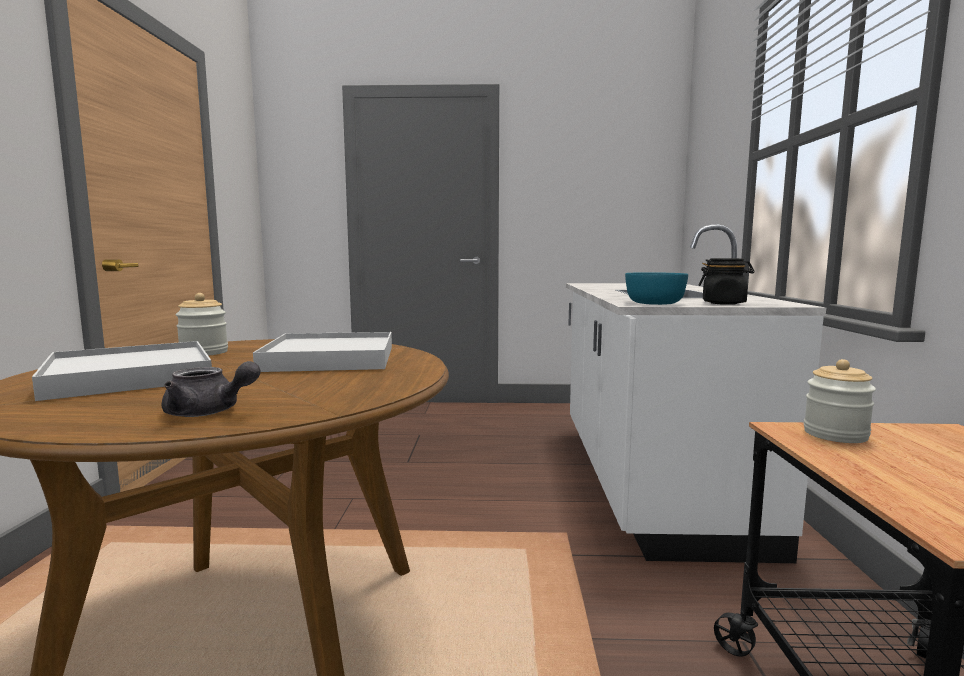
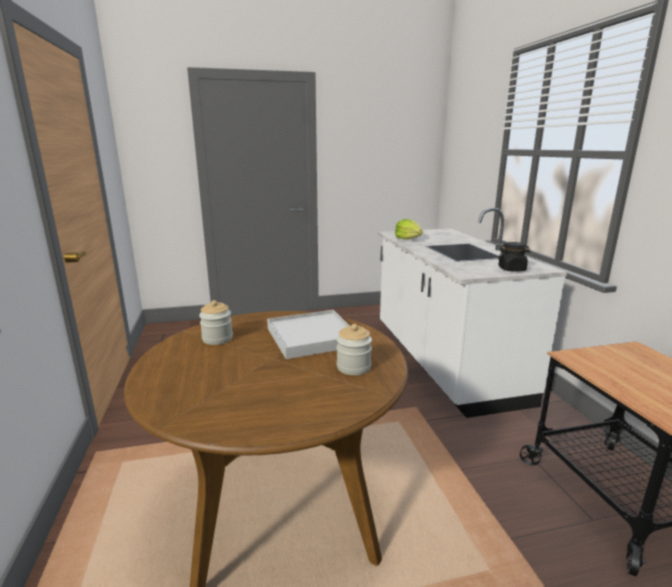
camera: 15 degrees left, 10 degrees up
white tray [32,341,212,401] -> none
grey teapot [161,361,261,417] -> none
turquoise bowl [625,272,688,305] -> none
jar [804,359,876,443] -> jar moved to [337,324,372,375]
none -> lettuce [395,219,423,239]

